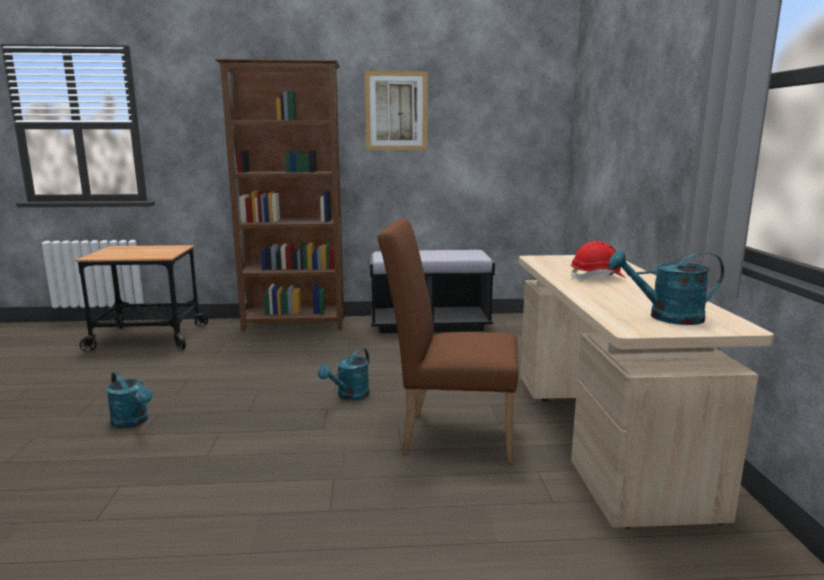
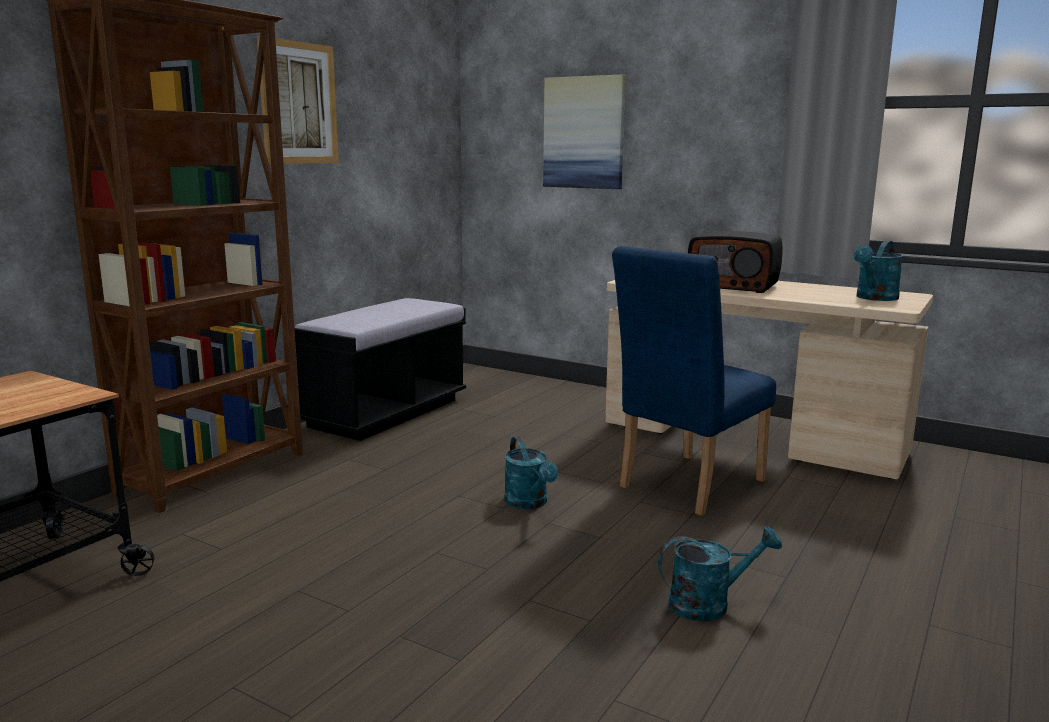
camera: 55 degrees left, 0 degrees up
turquoise watering can [106,371,153,428] -> turquoise watering can moved to [658,527,782,621]
brown chair [377,218,518,464] -> blue chair [612,246,776,516]
red hard hat [571,241,626,280] -> radio [688,231,782,293]
none -> picture [543,74,626,189]

